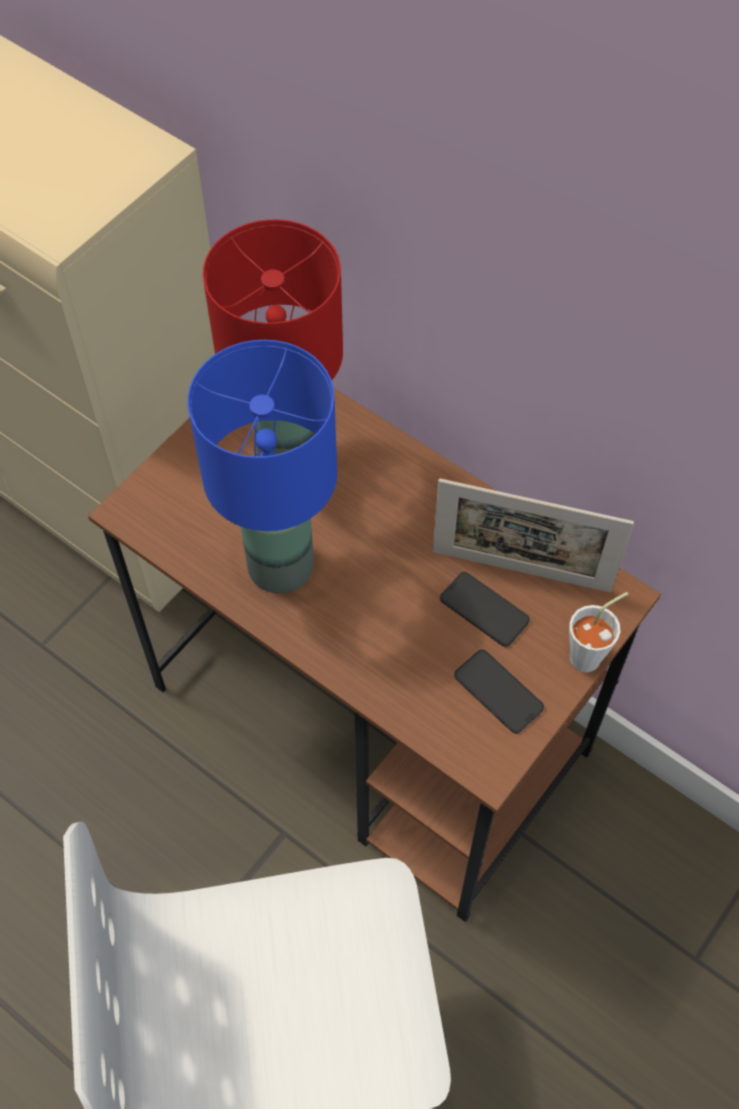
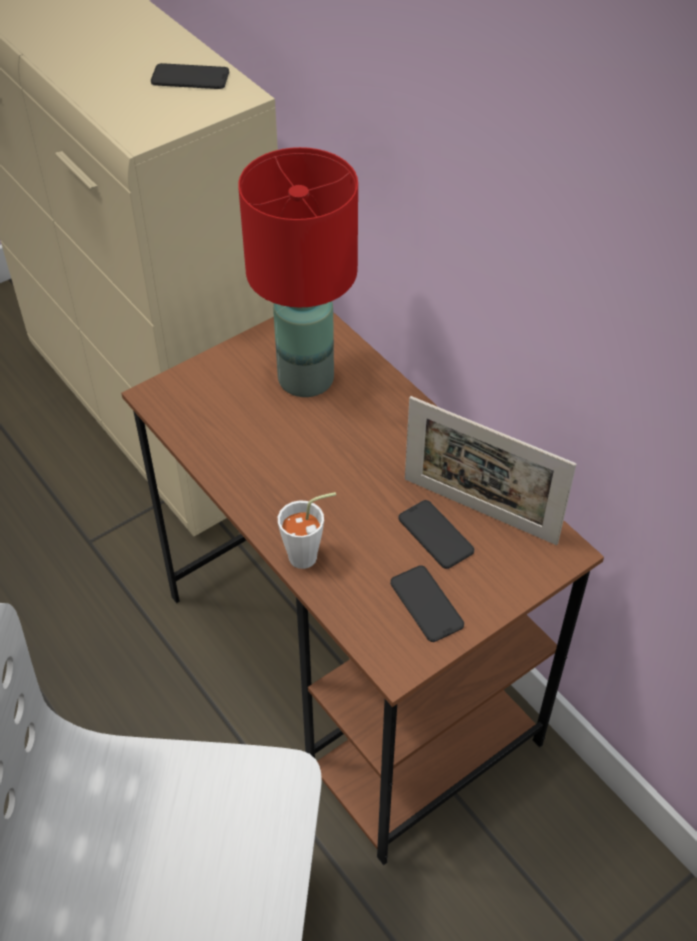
camera: 15 degrees right, 10 degrees down
blue table lamp [188,340,337,593] -> none
white cup [569,592,628,672] -> white cup moved to [278,492,336,569]
none -> phone [151,63,229,89]

